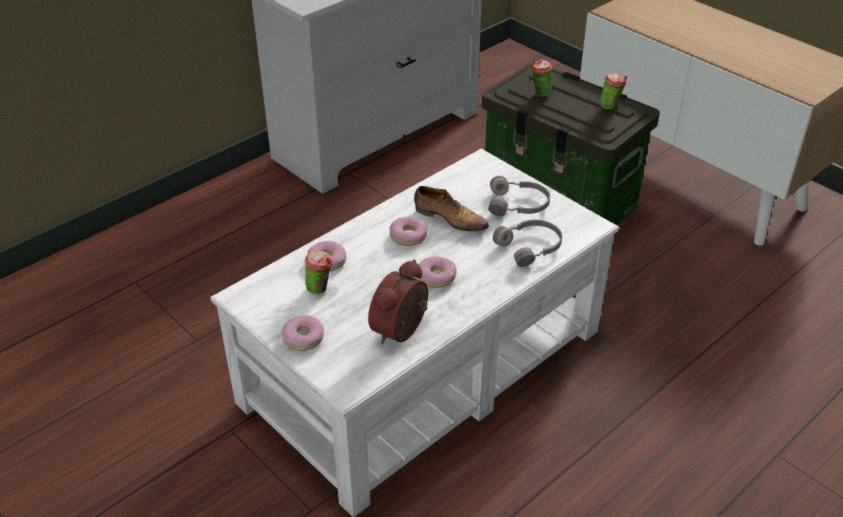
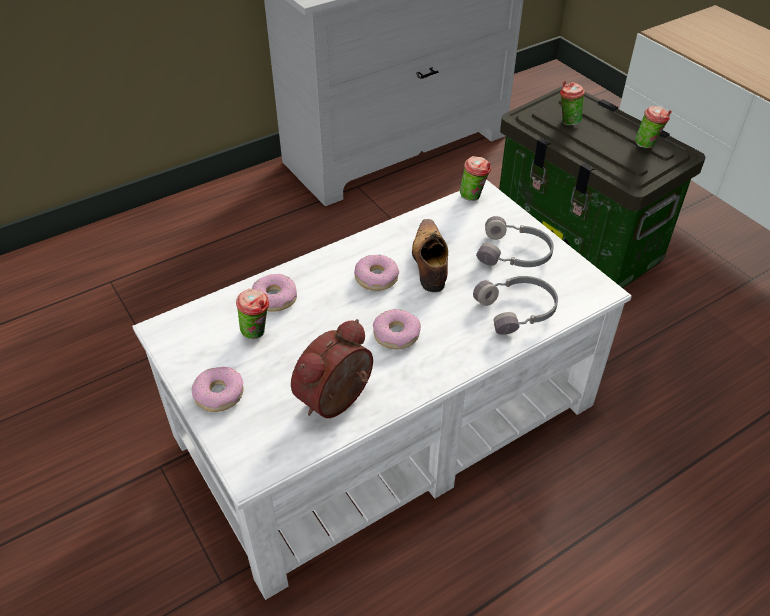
camera: 10 degrees right, 5 degrees up
shoe [414,186,489,232] -> shoe turned 135 degrees counterclockwise [412,219,448,292]
none -> cup [460,156,491,201]

